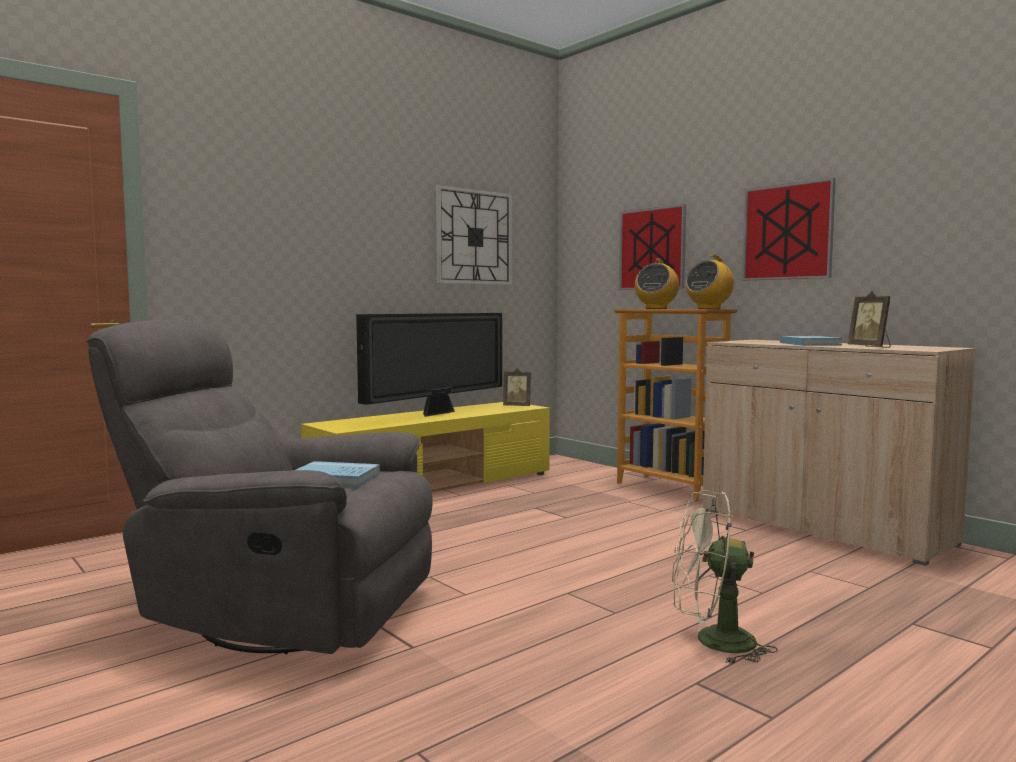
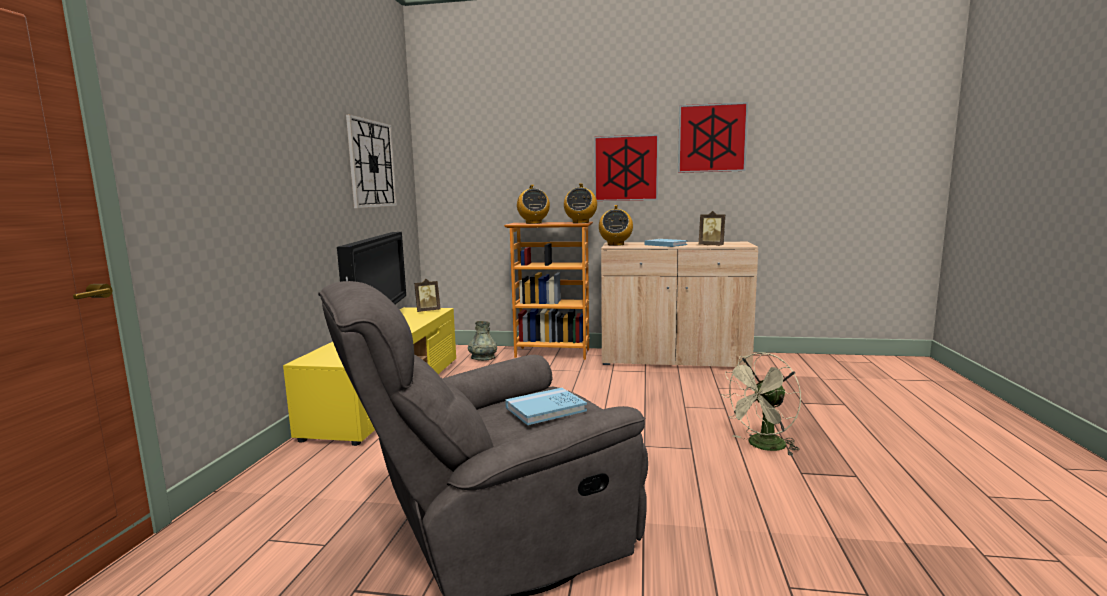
camera: 40 degrees left, 5 degrees up
picture [619,204,686,290] -> picture moved to [678,102,748,173]
none -> grey vase [468,321,497,361]
none -> radio [599,205,633,246]

